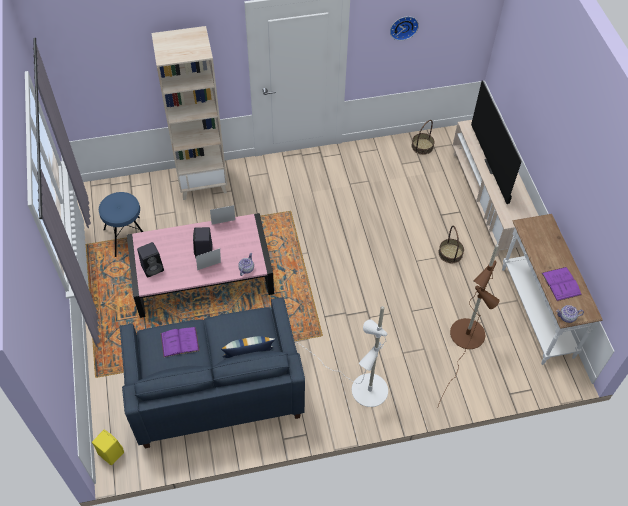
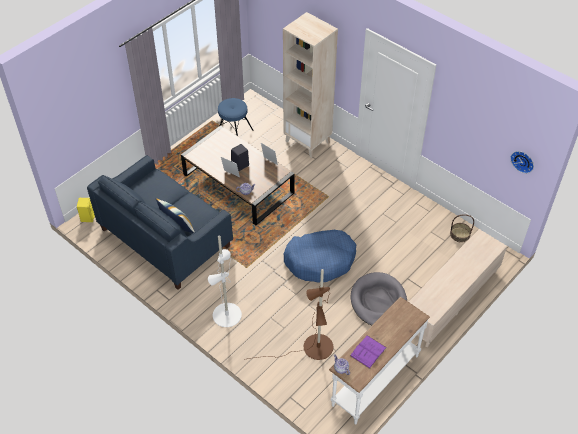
camera: 55 degrees right, 5 degrees down
pink coffee table [127,213,274,318] -> brown coffee table [181,125,295,225]
black speaker [137,242,164,277] -> none
purple book [161,327,199,357] -> none
wall clock [390,16,419,41] -> wall clock moved to [510,151,534,173]
basket [438,226,464,263] -> grey dog bed [351,272,407,325]
television [471,80,522,204] -> none
none -> blue dog bed [284,230,356,283]

